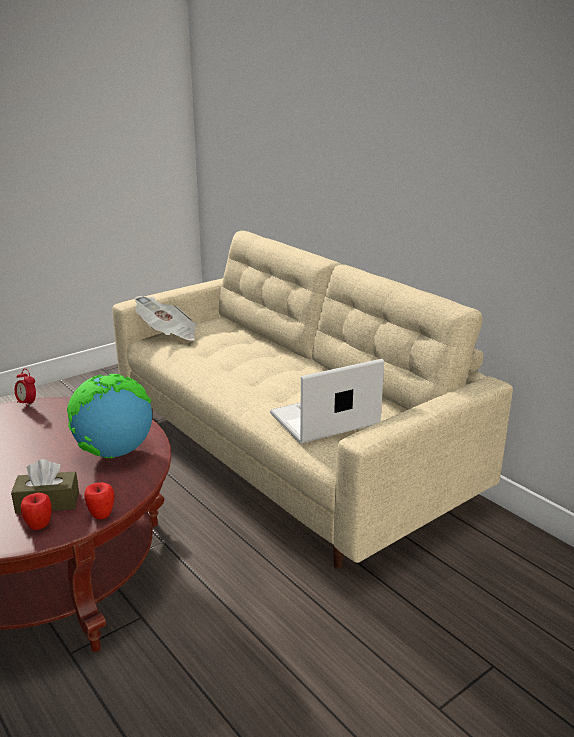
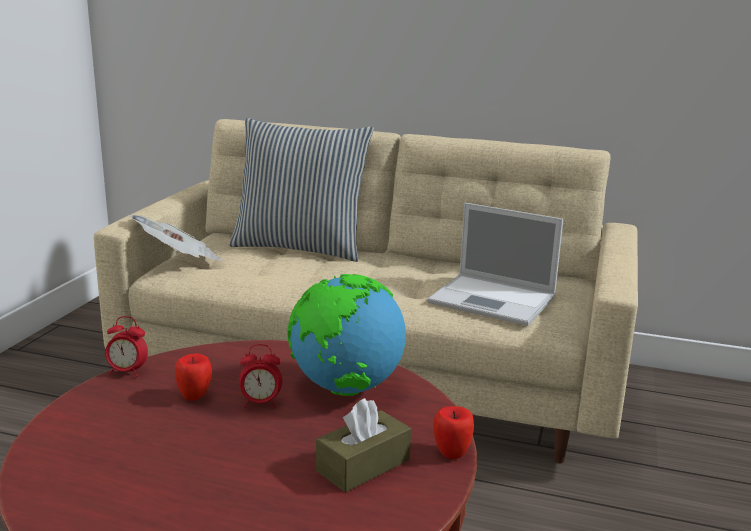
camera: 35 degrees left, 5 degrees down
apple [21,493,52,530] -> apple moved to [175,354,212,401]
laptop [270,359,384,444] -> laptop turned 90 degrees counterclockwise [427,203,563,326]
none -> pillow [229,118,374,262]
none -> alarm clock [239,344,282,408]

